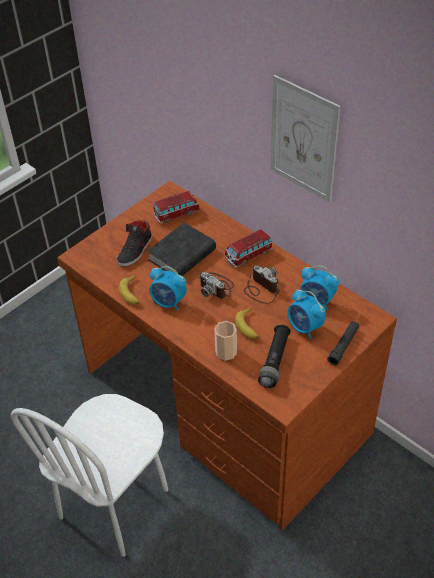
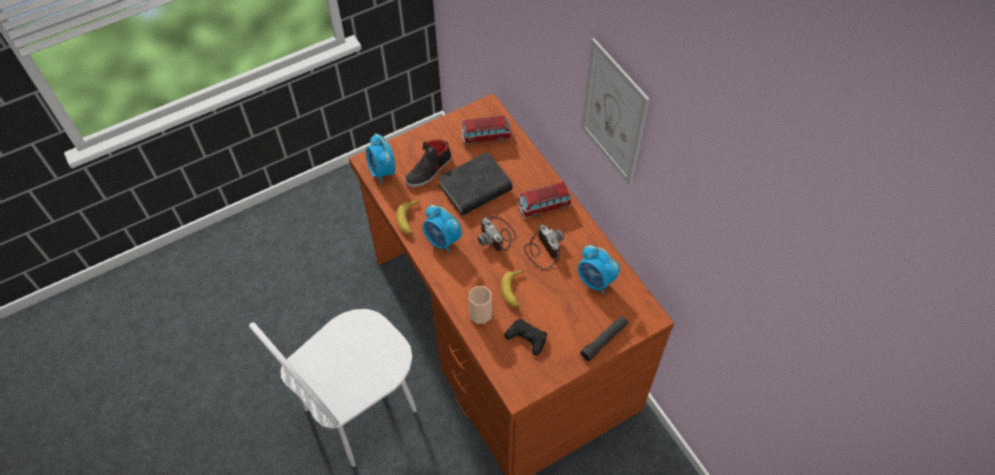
camera: 15 degrees right, 10 degrees up
black flashlight [258,325,291,388] -> black game controller [505,318,547,355]
alarm clock [288,289,326,339] -> alarm clock moved to [366,133,395,184]

